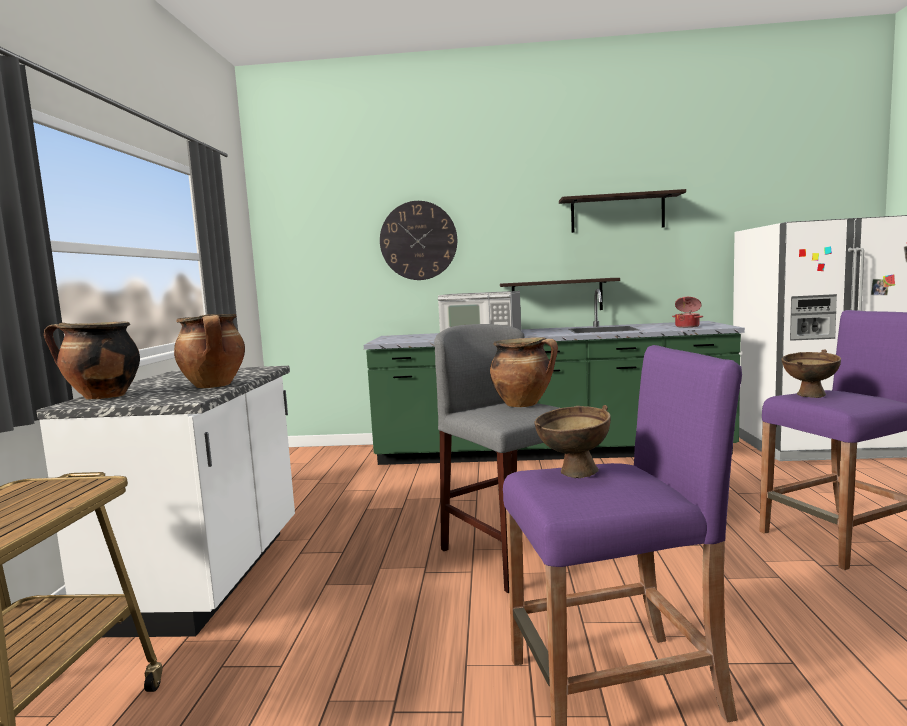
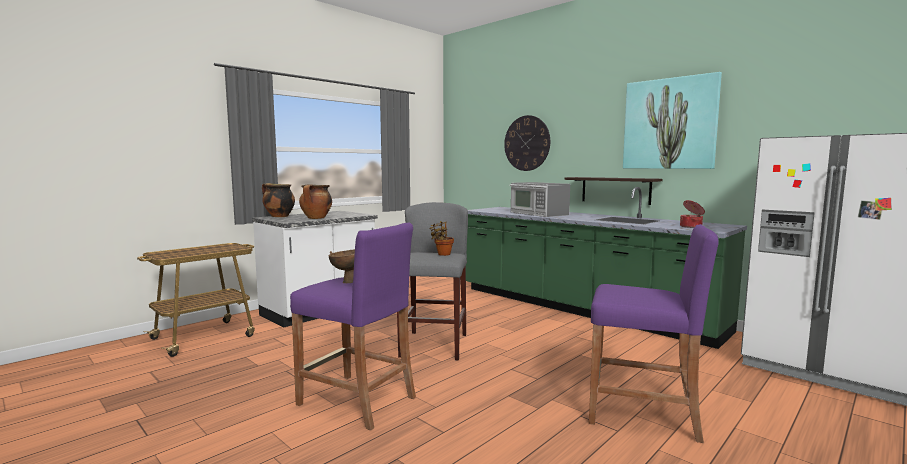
camera: 40 degrees right, 0 degrees up
cooking pot [490,337,558,407] -> potted plant [429,221,454,256]
shelf [559,189,686,233] -> picture [623,72,722,169]
brown bowl [781,349,841,398] -> none

